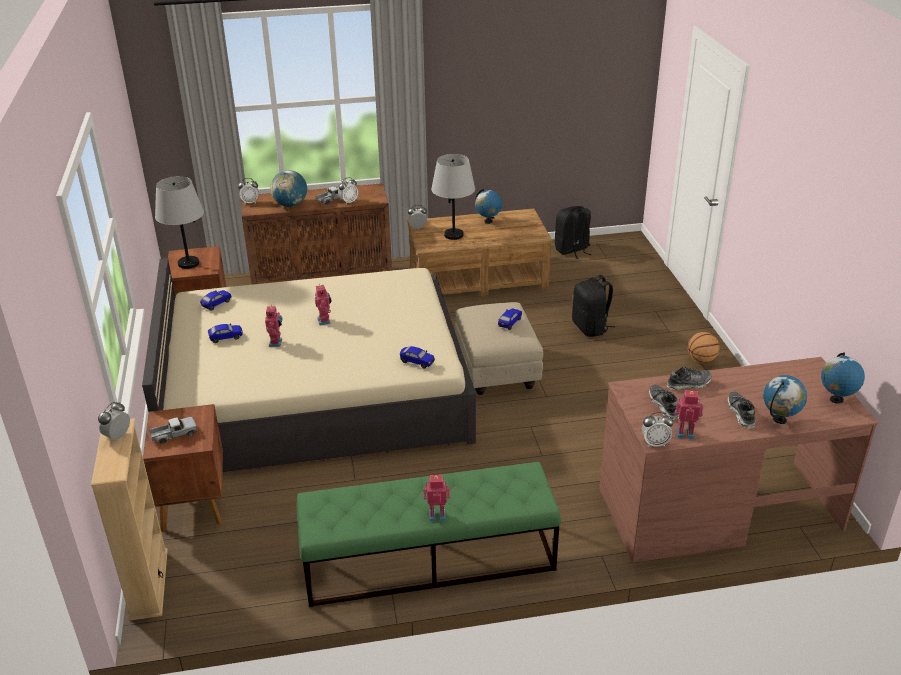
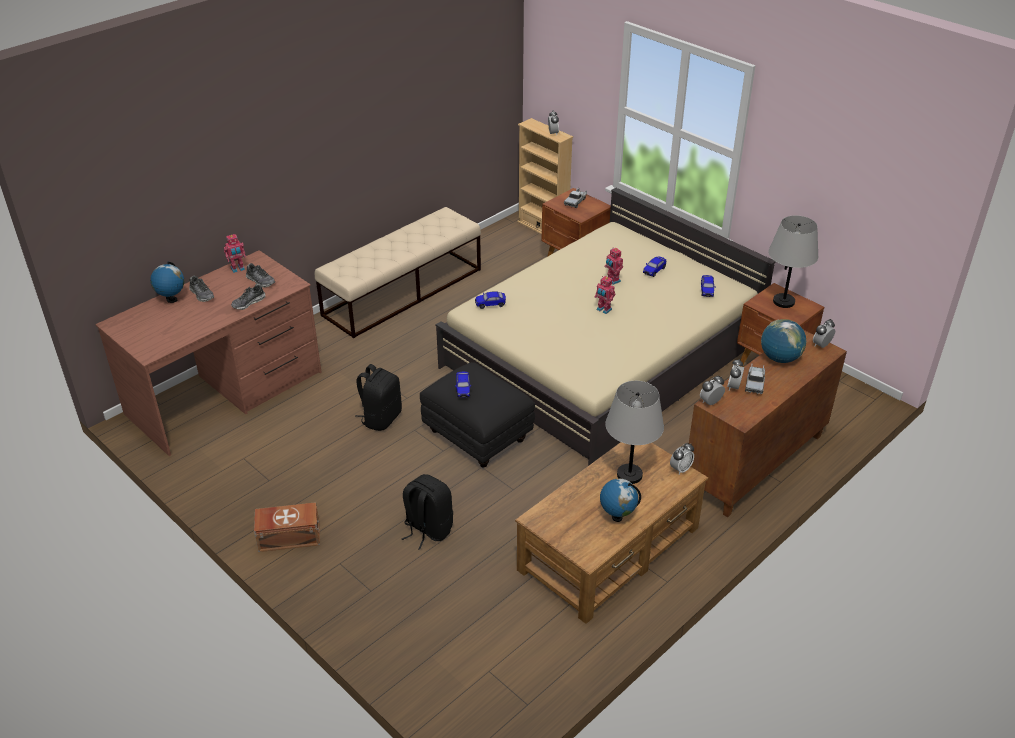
camera: 145 degrees right, 5 degrees up
green bench [296,462,561,607] -> beige bench [315,207,481,338]
toy robot [423,475,450,522] -> none
beige ottoman [454,302,543,395] -> black ottoman [420,362,535,467]
black backpack [555,206,591,259] -> black backpack moved to [355,364,402,431]
alarm clock [642,412,673,447] -> alarm clock moved to [700,376,725,405]
basketball [688,332,720,363] -> brown storage box [254,502,320,552]
globe [821,353,865,404] -> none

